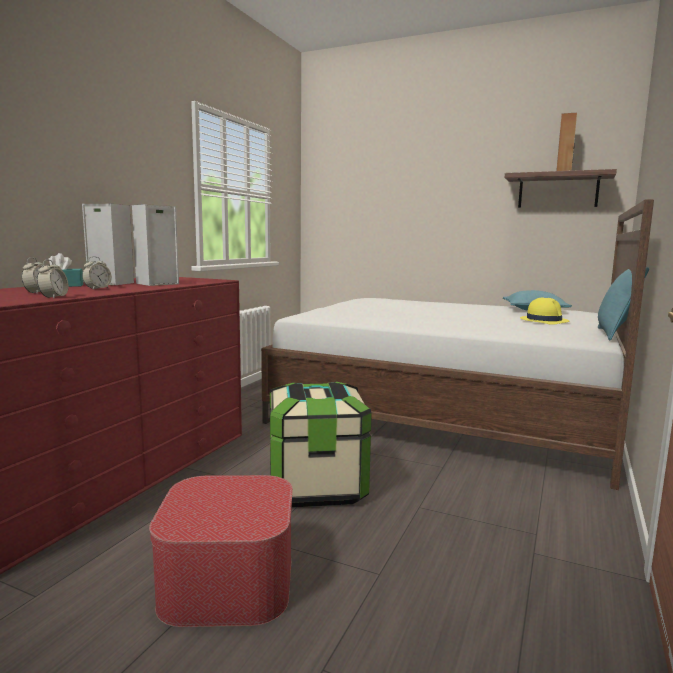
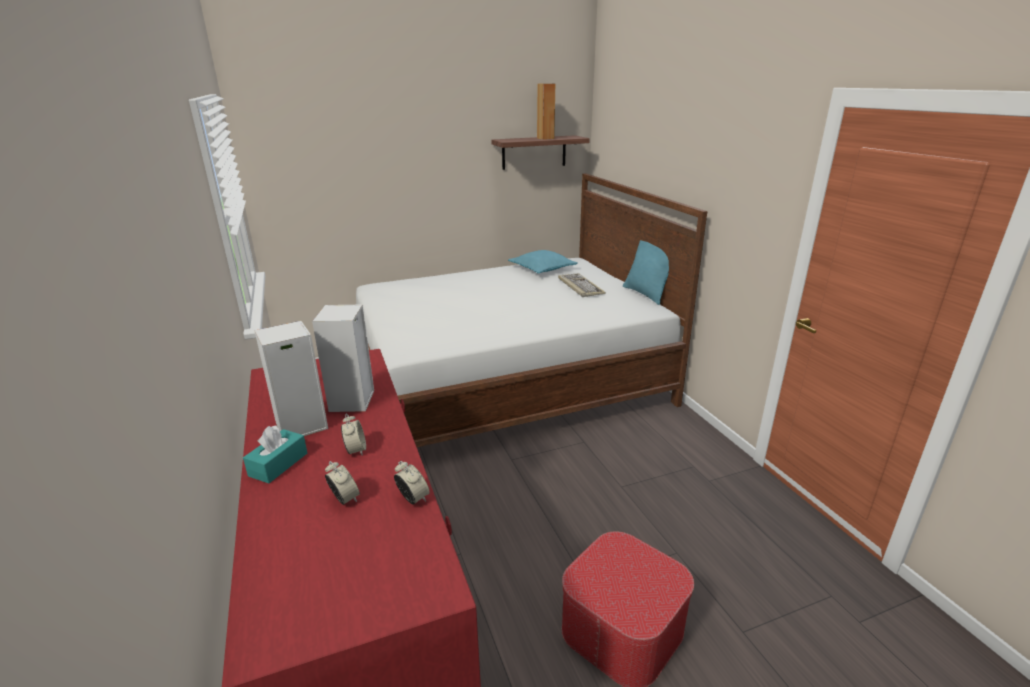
camera: 45 degrees left, 15 degrees up
storage box [270,382,372,507] -> none
yellow hat [520,297,569,325] -> keyboard [558,274,606,297]

